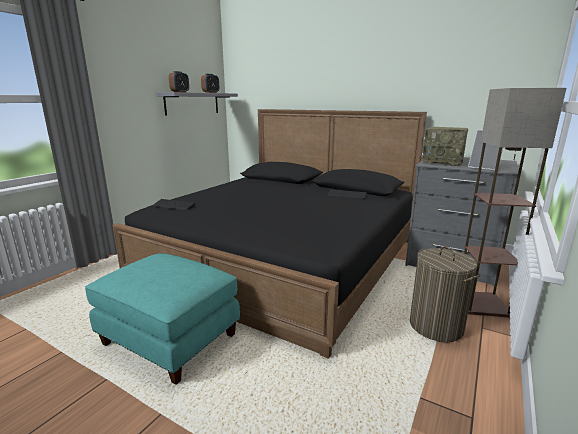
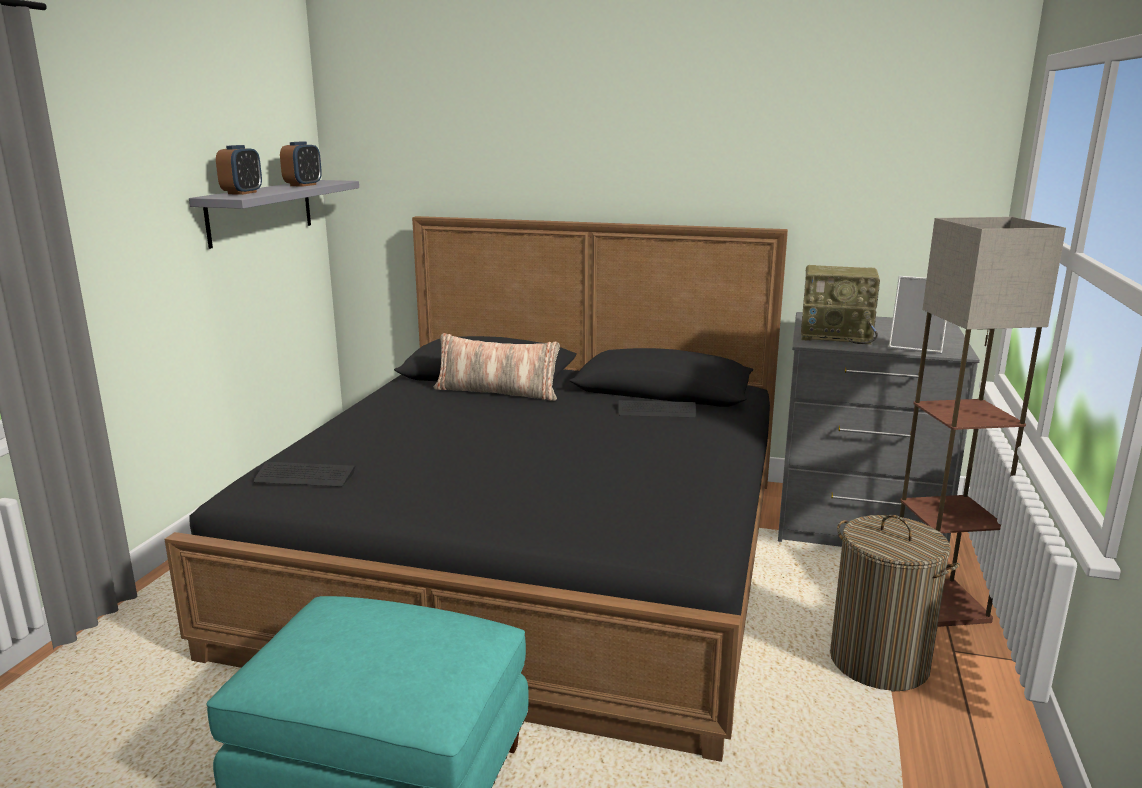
camera: 15 degrees left, 0 degrees up
none -> pillow [434,333,560,401]

